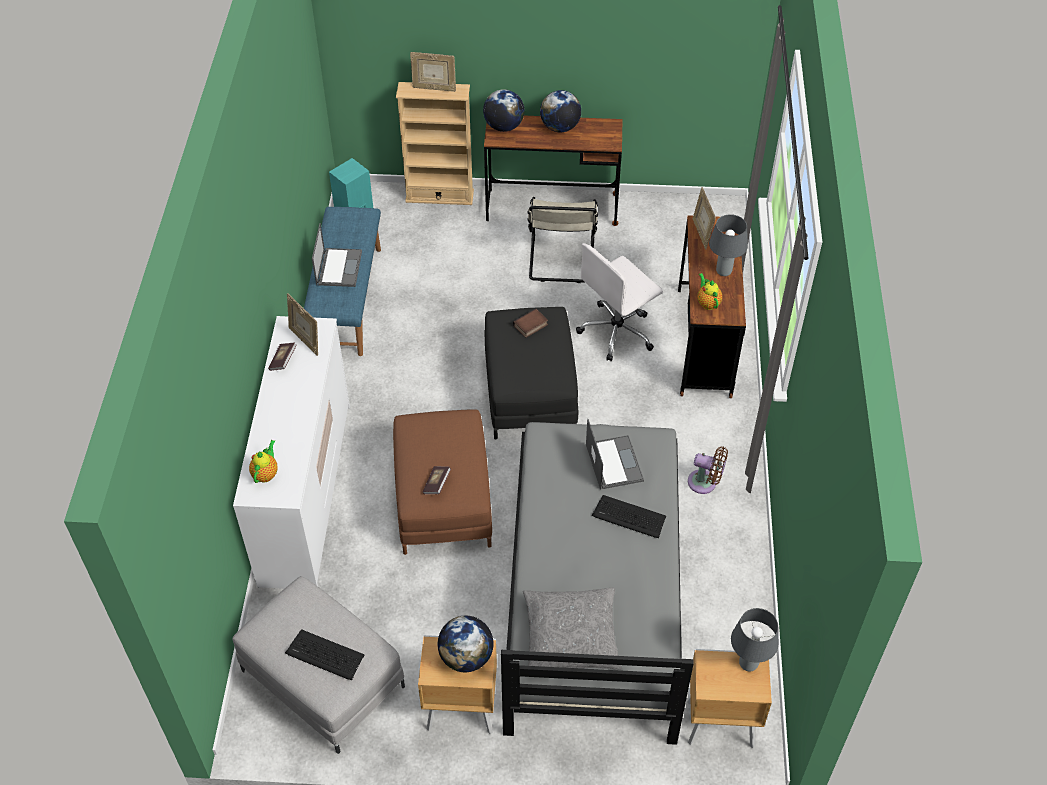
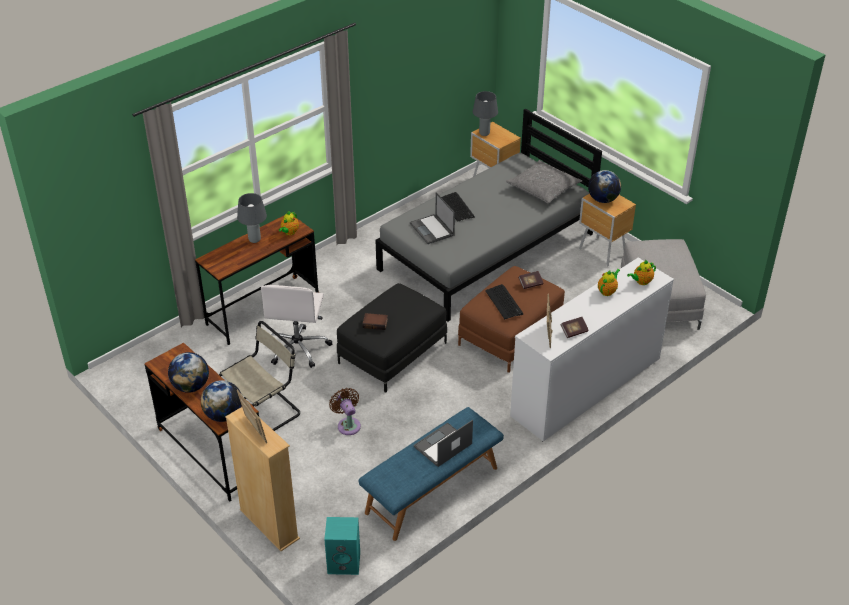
camera: 135 degrees left, 10 degrees down
keyboard [285,629,364,680] -> keyboard moved to [485,284,523,319]
white office chair [576,243,663,361] -> white office chair turned 90 degrees clockwise [261,285,333,368]
laptop [586,419,644,490] -> laptop turned 60 degrees counterclockwise [410,192,455,244]
brown fan [688,447,728,494] -> brown fan moved to [329,388,361,435]
picture frame [693,187,716,249] -> none
none -> teapot [598,269,620,296]

